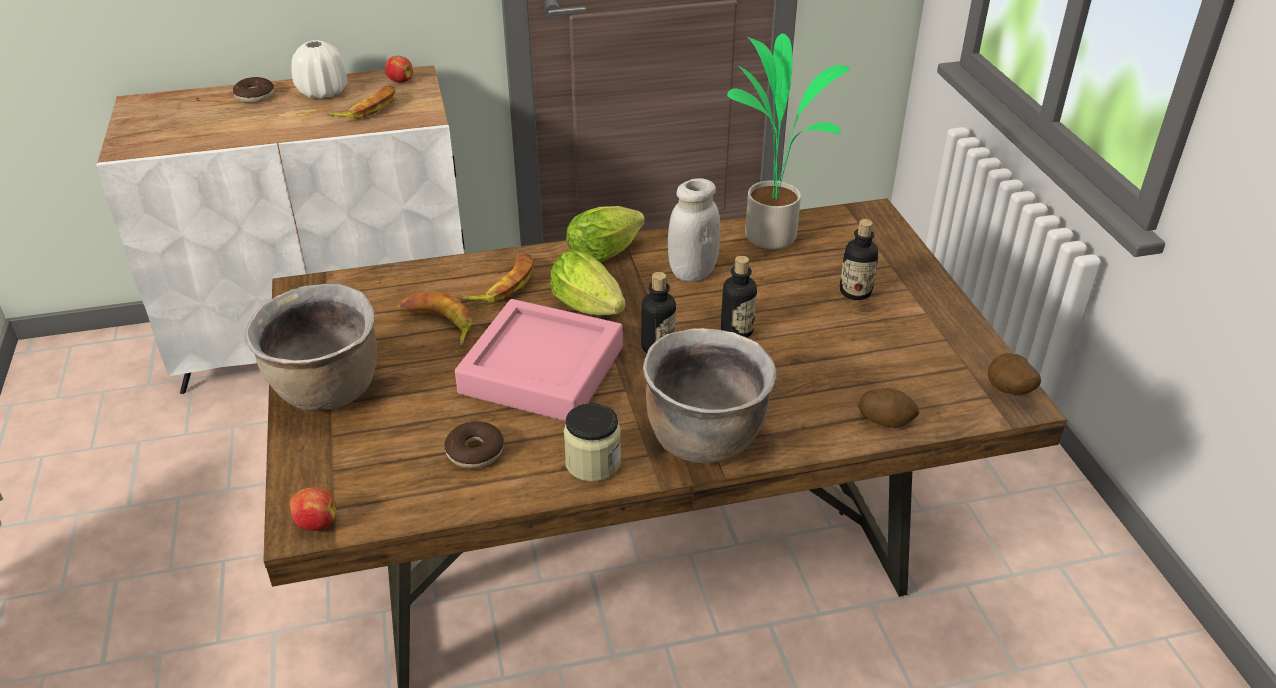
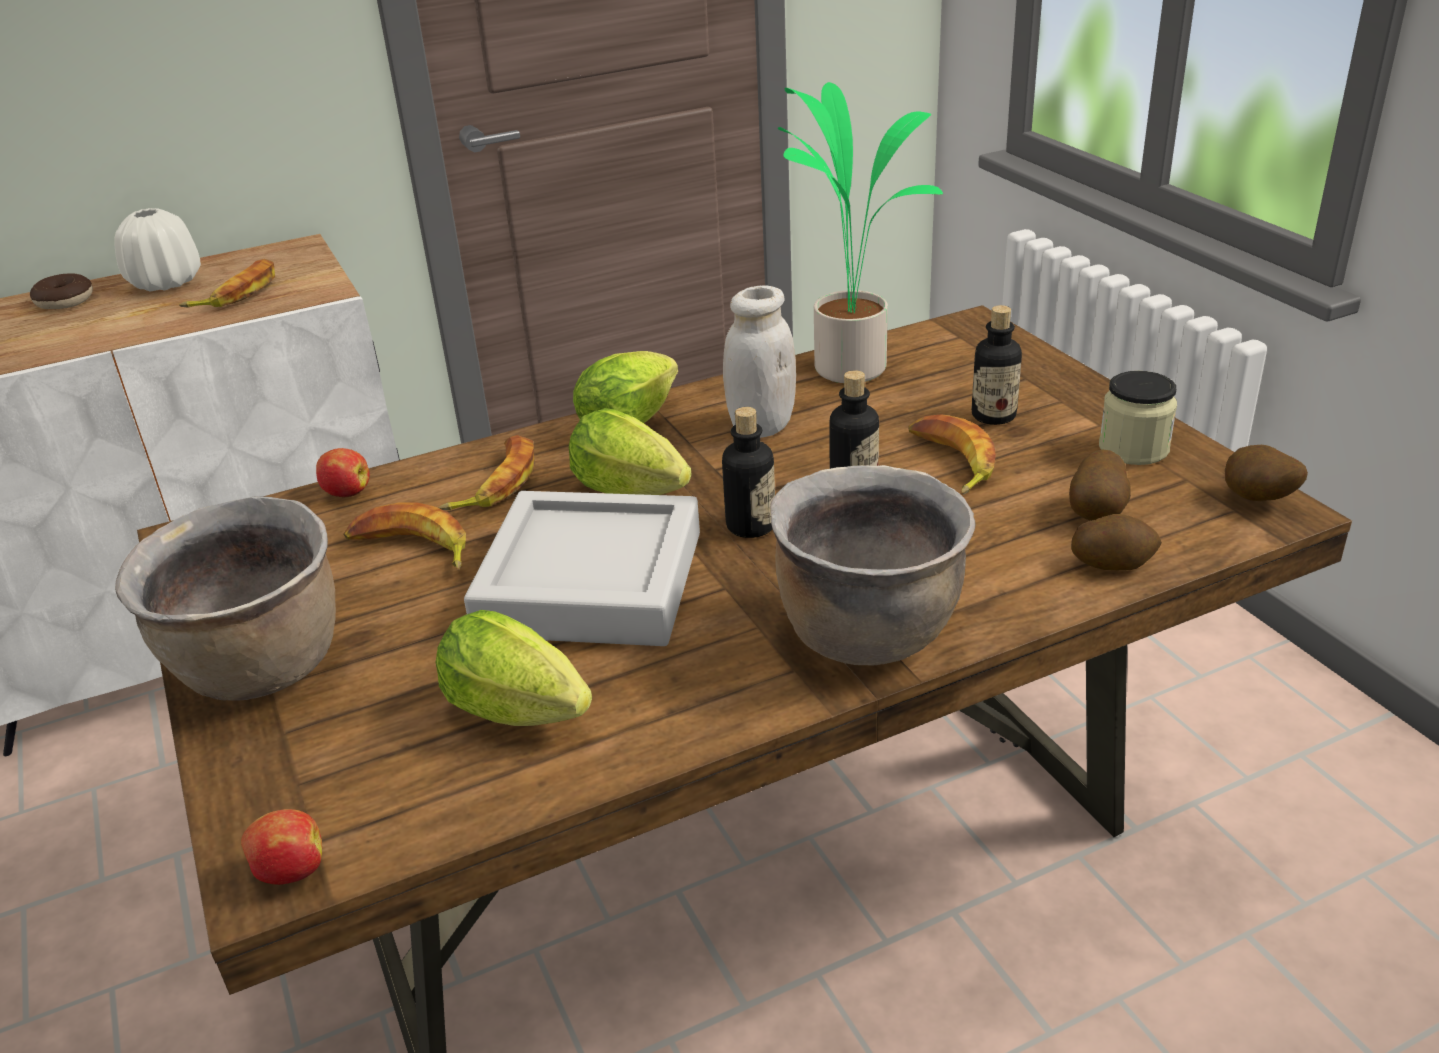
camera: 10 degrees left, 5 degrees down
apple [385,56,413,83] -> apple moved to [316,448,370,497]
donut [445,421,504,468] -> lettuce [436,610,592,726]
pink tray [455,299,623,421] -> grey tray [464,491,700,646]
jar [564,403,621,482] -> jar moved to [1099,371,1177,465]
none -> banana [908,414,996,495]
none -> potato [1069,449,1131,521]

